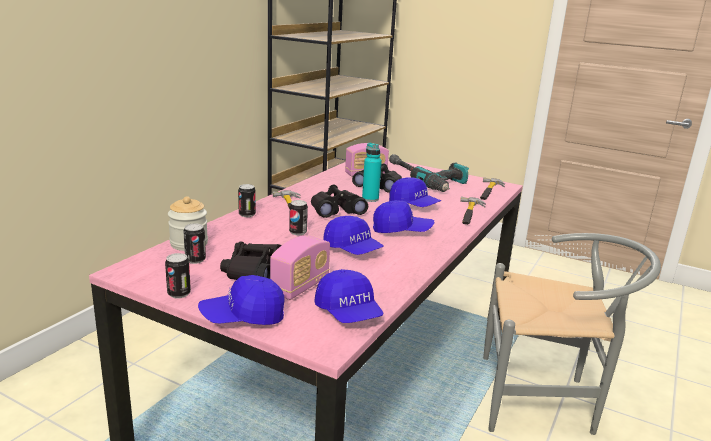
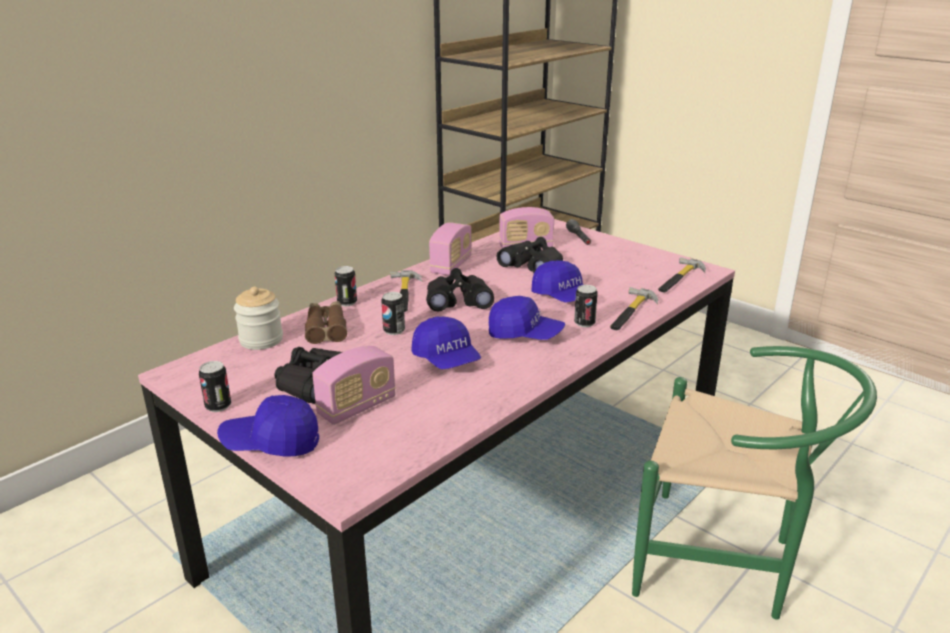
camera: 15 degrees right, 5 degrees up
can [183,224,206,264] -> can moved to [574,285,598,327]
blue cap [314,269,384,323] -> none
turquoise bottle [362,143,382,202] -> none
power drill [410,163,469,192] -> none
grey chair [483,233,661,435] -> green chair [632,346,877,620]
none -> brown binoculars [305,301,347,344]
none -> radio [429,222,472,275]

